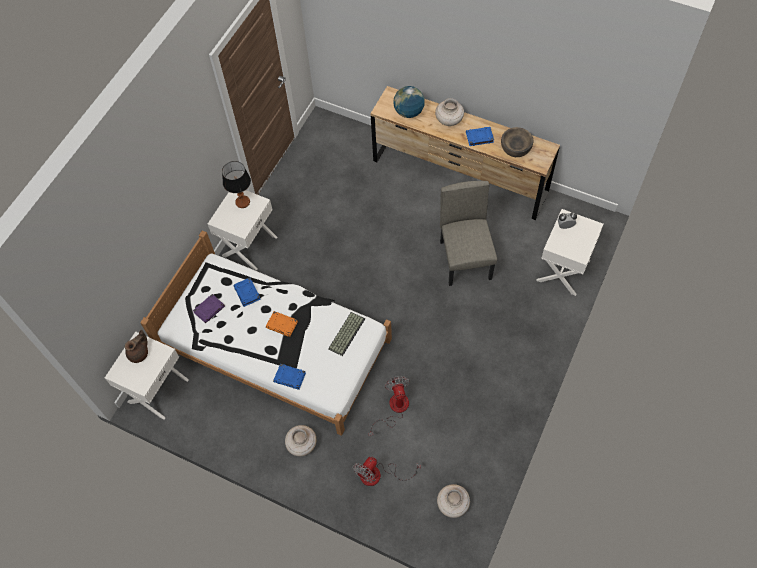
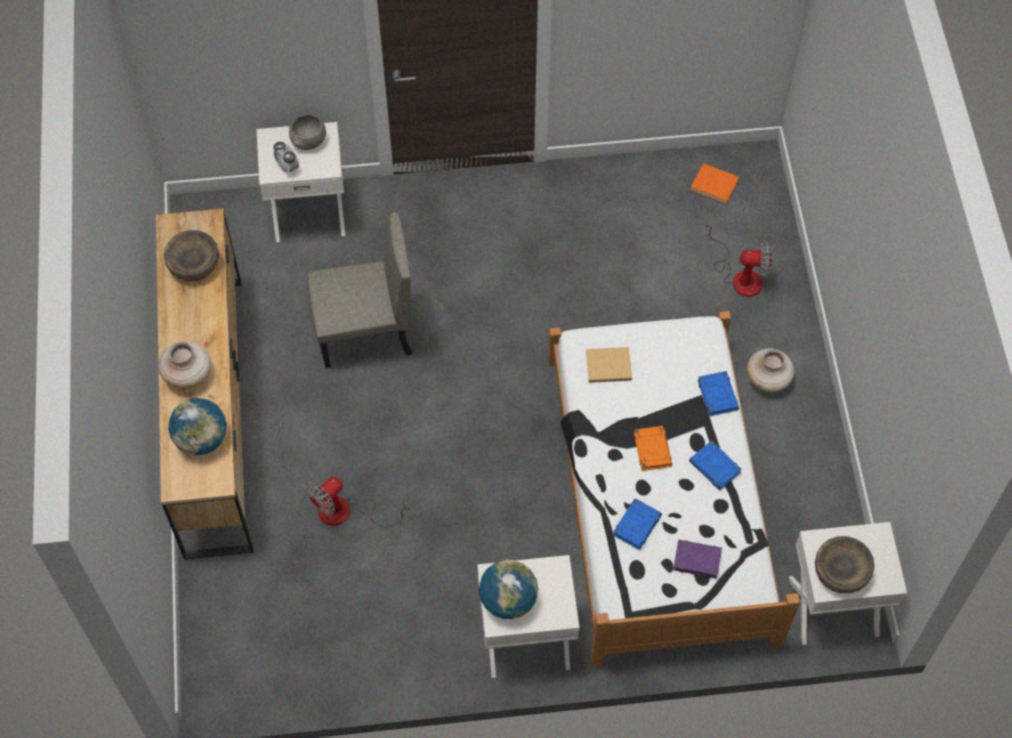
camera: 125 degrees left, 0 degrees up
brown teapot [125,330,148,363] -> brown bowl [815,536,875,594]
table lamp [222,161,251,208] -> globe [479,560,538,619]
keyboard [328,312,365,356] -> beige book [586,347,632,383]
fan [368,376,409,436] -> fan moved to [305,477,409,527]
beige vase [437,484,470,518] -> orange book [690,163,739,203]
beige chair [440,181,497,286] -> beige chair turned 150 degrees counterclockwise [307,212,412,368]
blue book [466,127,494,146] -> blue book moved to [689,440,742,490]
none -> grey bowl [289,114,326,150]

